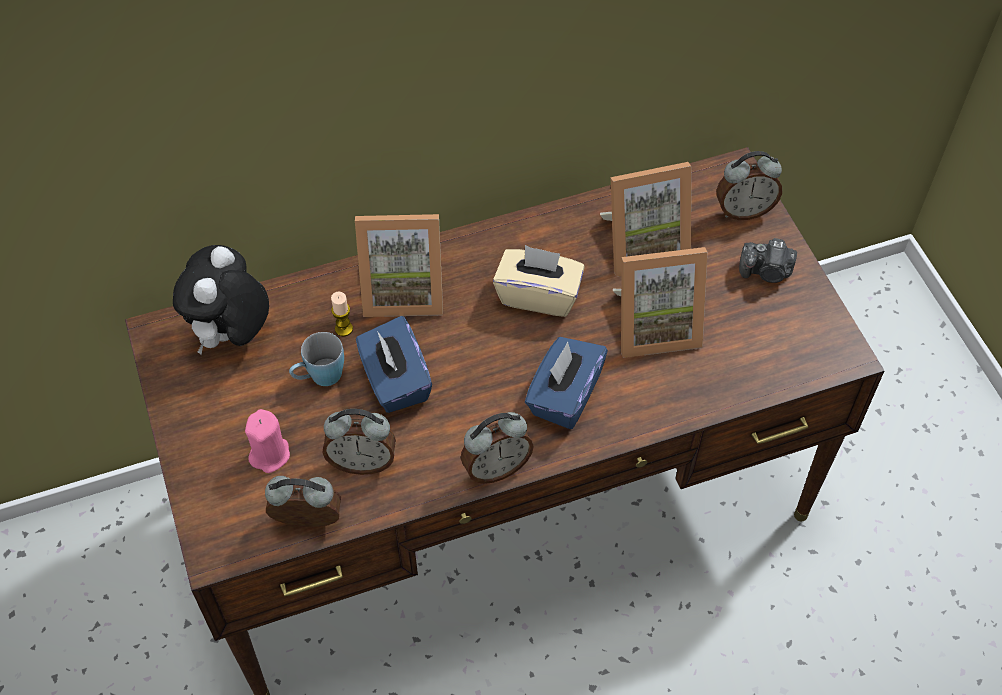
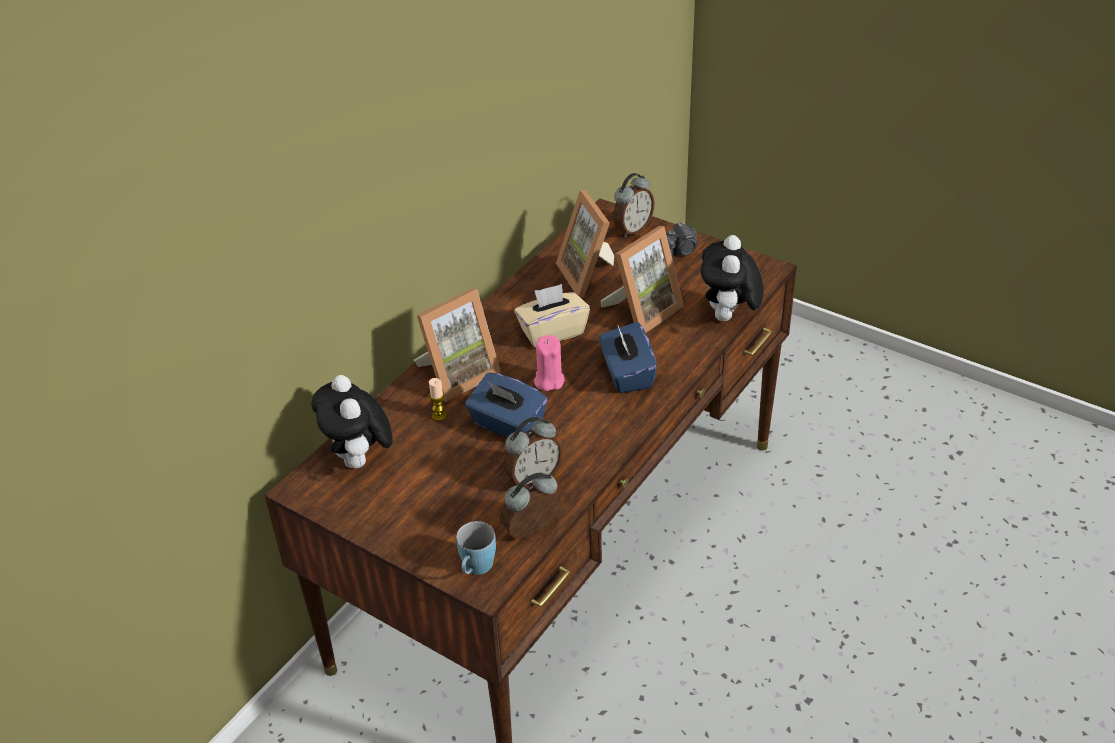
camera: 35 degrees left, 15 degrees down
pink candle [245,409,290,473] -> pink candle moved to [534,335,565,391]
blue mug [289,332,344,386] -> blue mug moved to [456,521,496,575]
alarm clock [461,412,534,484] -> none
picture frame [600,162,691,277] -> picture frame turned 120 degrees clockwise [556,190,614,297]
none -> plush toy [701,235,764,321]

